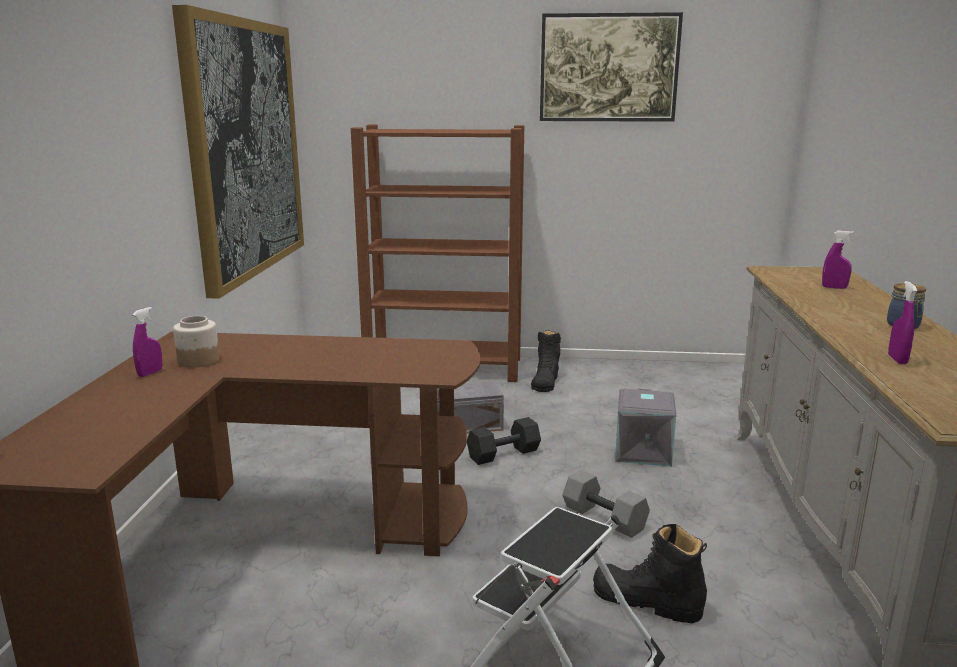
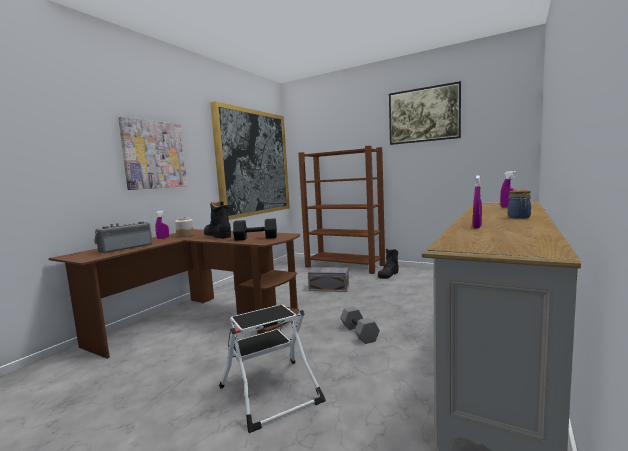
camera: 25 degrees right, 10 degrees down
black dumbbell [467,417,541,465] -> black dumbbell moved to [233,218,277,241]
black boot [593,524,707,623] -> black boot moved to [204,202,231,238]
grey storage box [615,389,677,467] -> none
none -> radio [94,222,152,253]
none -> picture [118,117,188,190]

